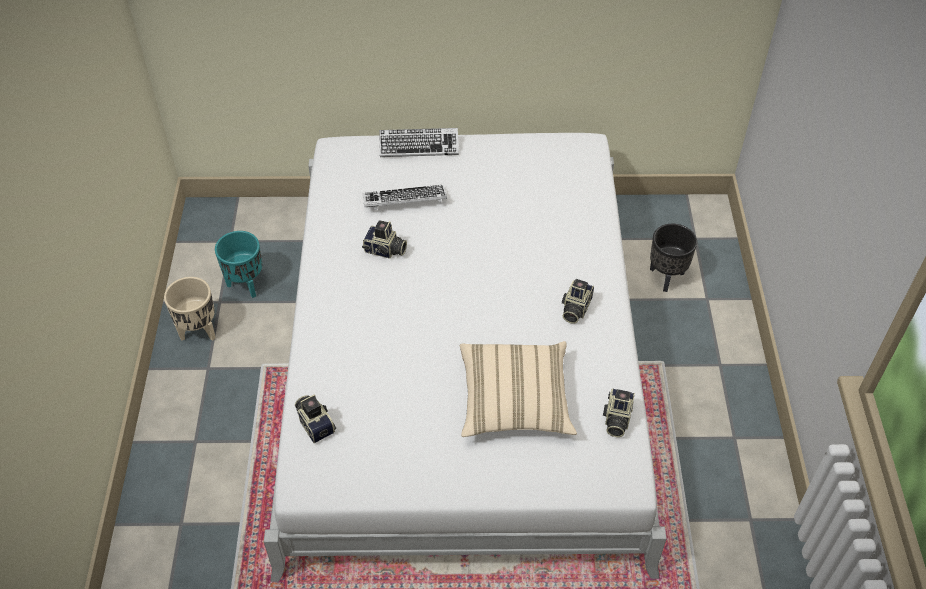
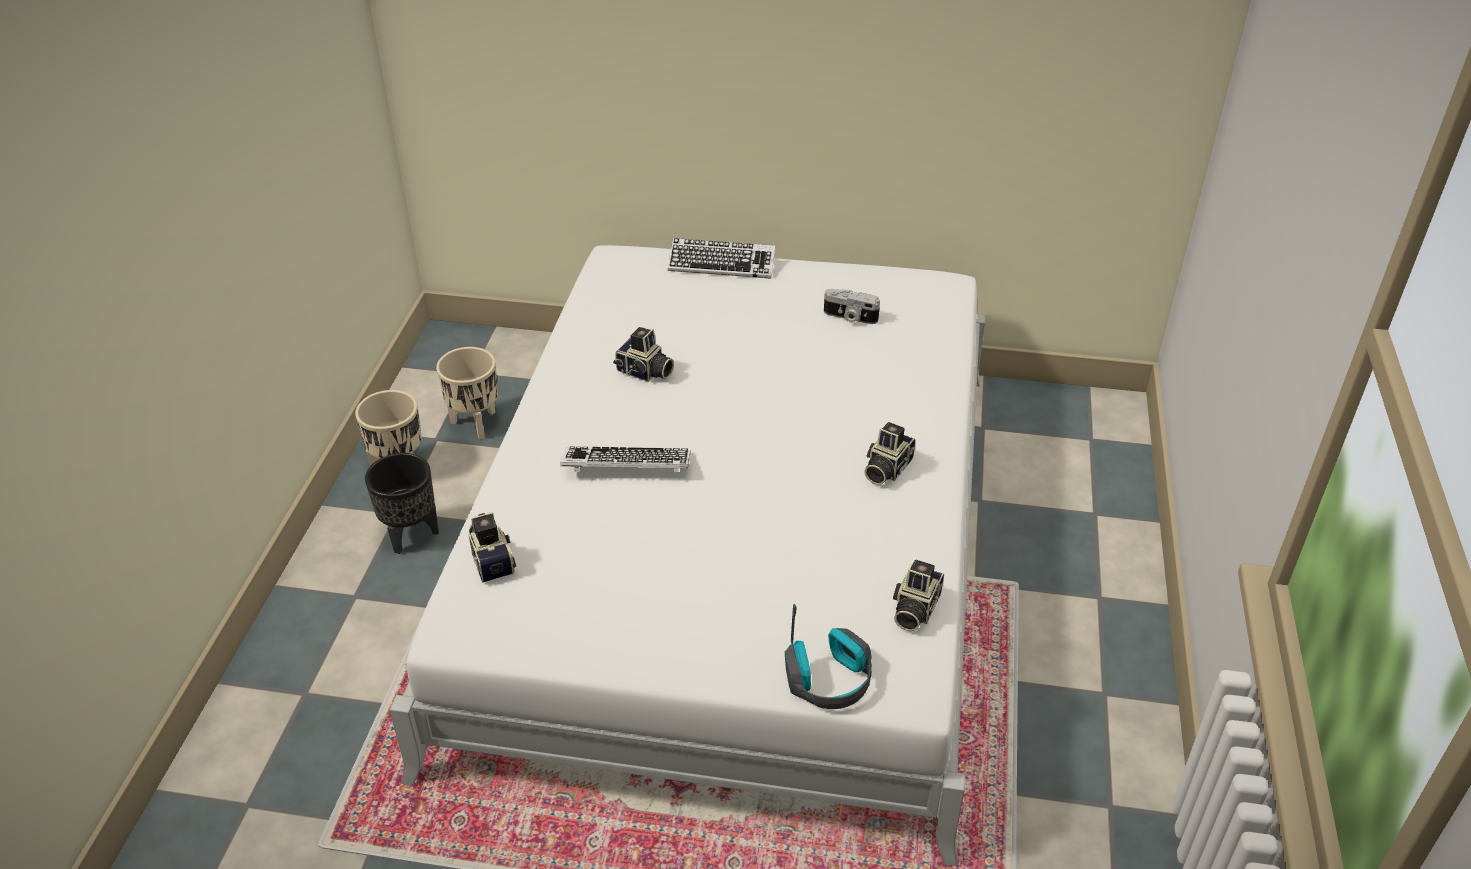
camera: 10 degrees right, 10 degrees down
turquoise planter [215,231,262,298] -> beige planter [436,347,498,439]
keyboard [363,185,447,210] -> keyboard moved to [560,446,690,473]
beige pillow [460,341,577,437] -> none
black planter [650,224,697,292] -> black planter moved to [365,453,439,554]
none -> headphones [785,604,872,709]
none -> camera [824,289,880,324]

